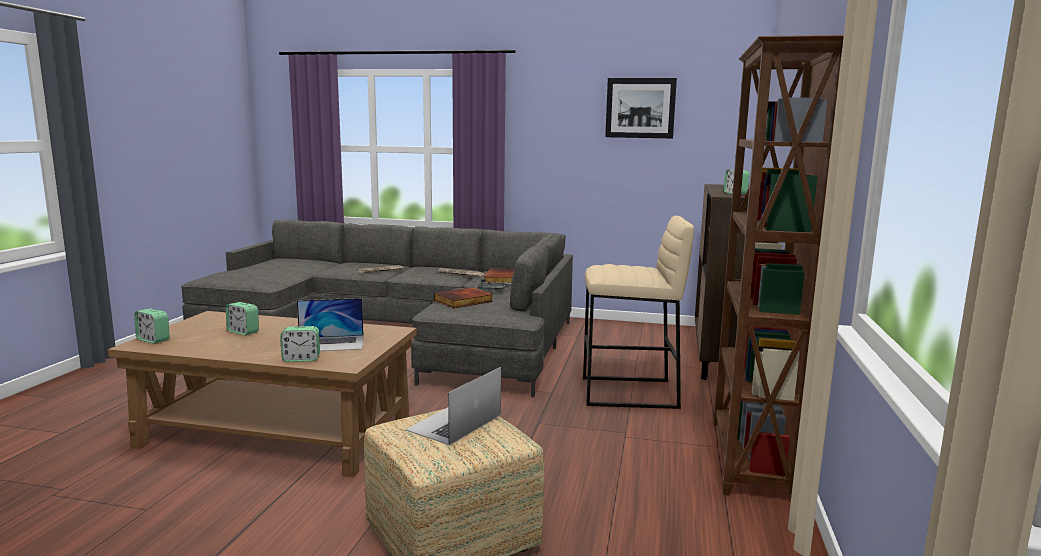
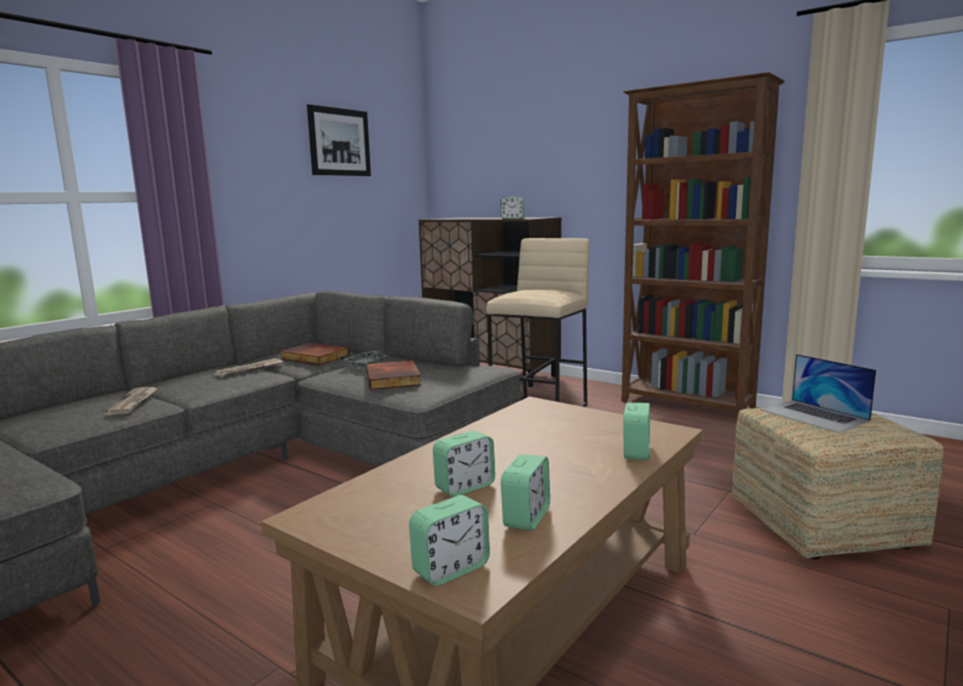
camera: 65 degrees left, 0 degrees up
laptop [297,298,364,351] -> none
none -> alarm clock [501,454,550,531]

